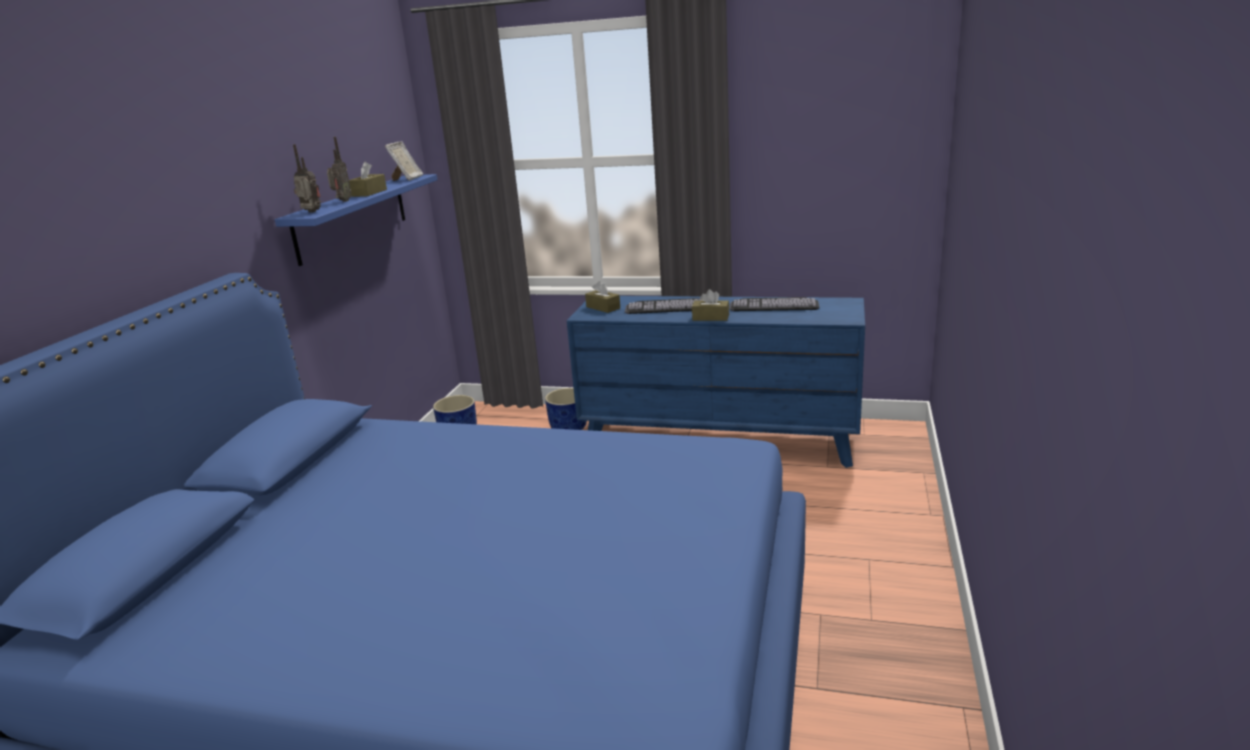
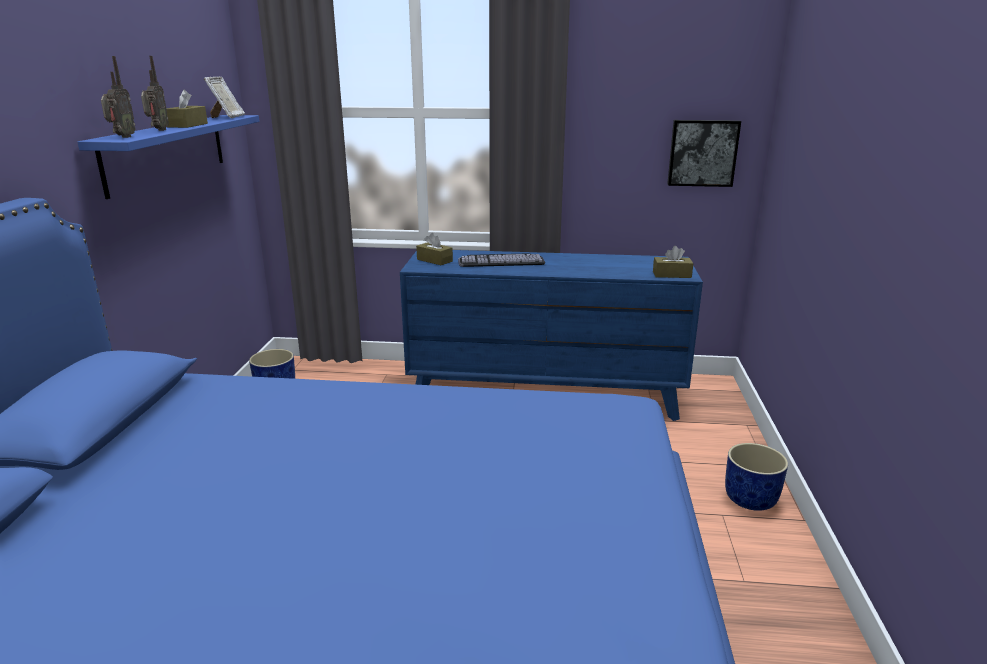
camera: 10 degrees left, 0 degrees up
radio [293,144,321,212] -> radio turned 75 degrees clockwise [101,56,135,138]
blue planter [545,388,587,430] -> blue planter moved to [725,443,788,511]
brown tissue box [692,289,729,321] -> brown tissue box moved to [653,246,693,278]
keyboard [730,297,819,311] -> none
none -> picture [667,120,741,187]

